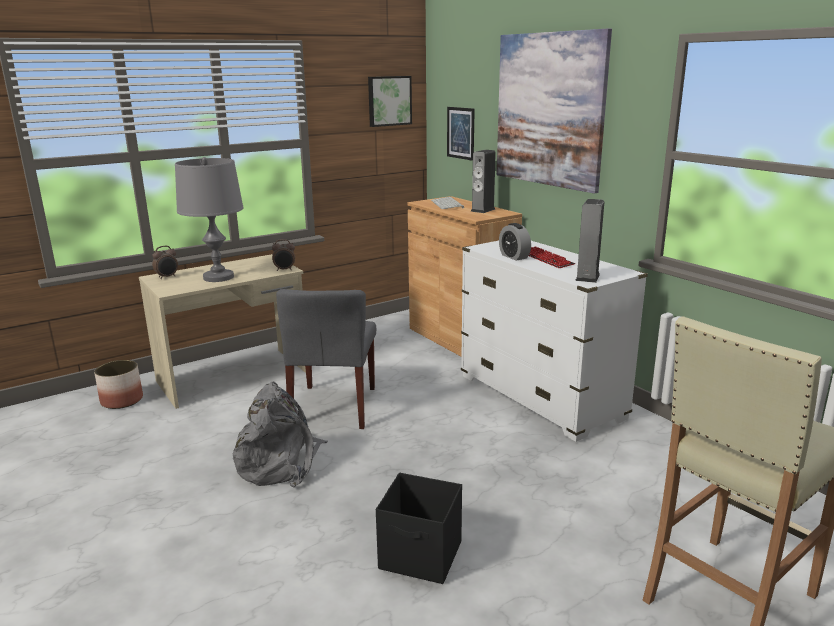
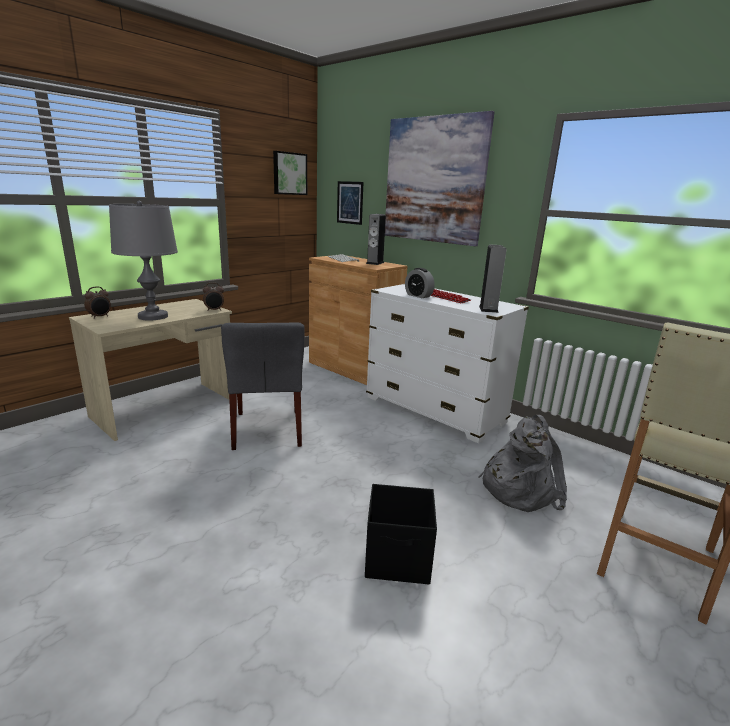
camera: 15 degrees left, 0 degrees up
planter [94,360,143,409] -> none
grey backpack [233,382,328,488] -> grey backpack moved to [478,415,567,512]

